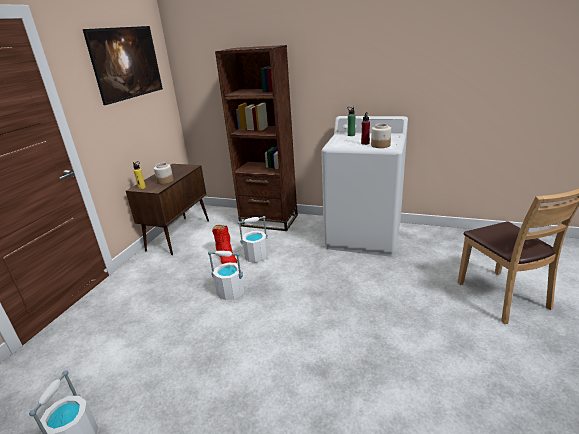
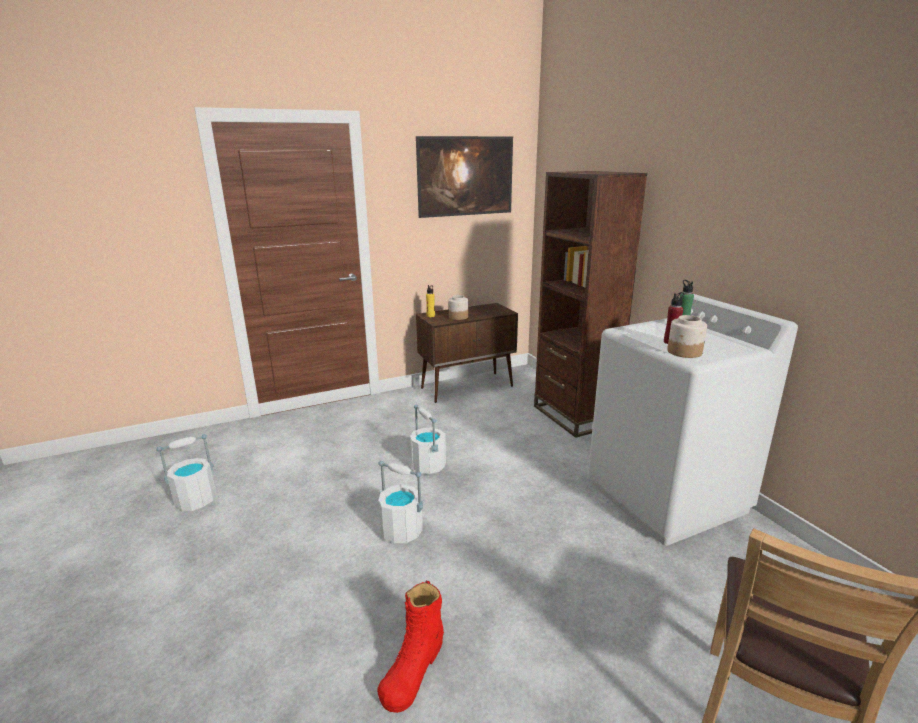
camera: 45 degrees right, 5 degrees down
red boot [212,225,237,264] -> red boot moved to [377,581,444,713]
white bucket [238,216,268,263] -> white bucket moved to [378,461,423,543]

